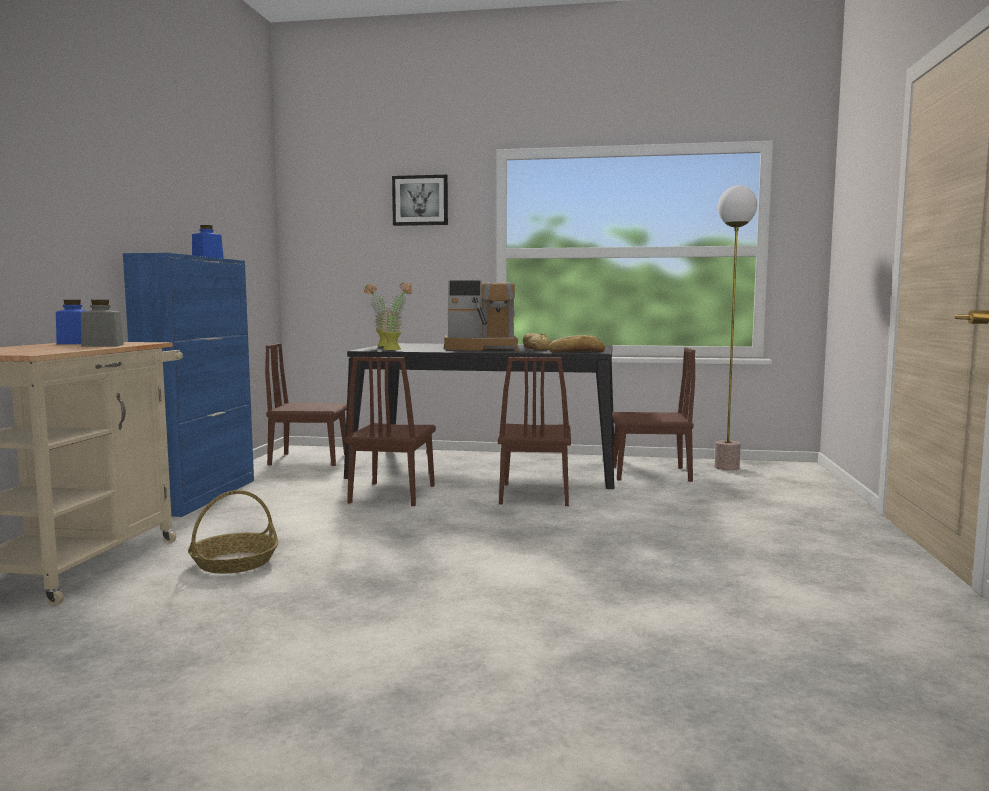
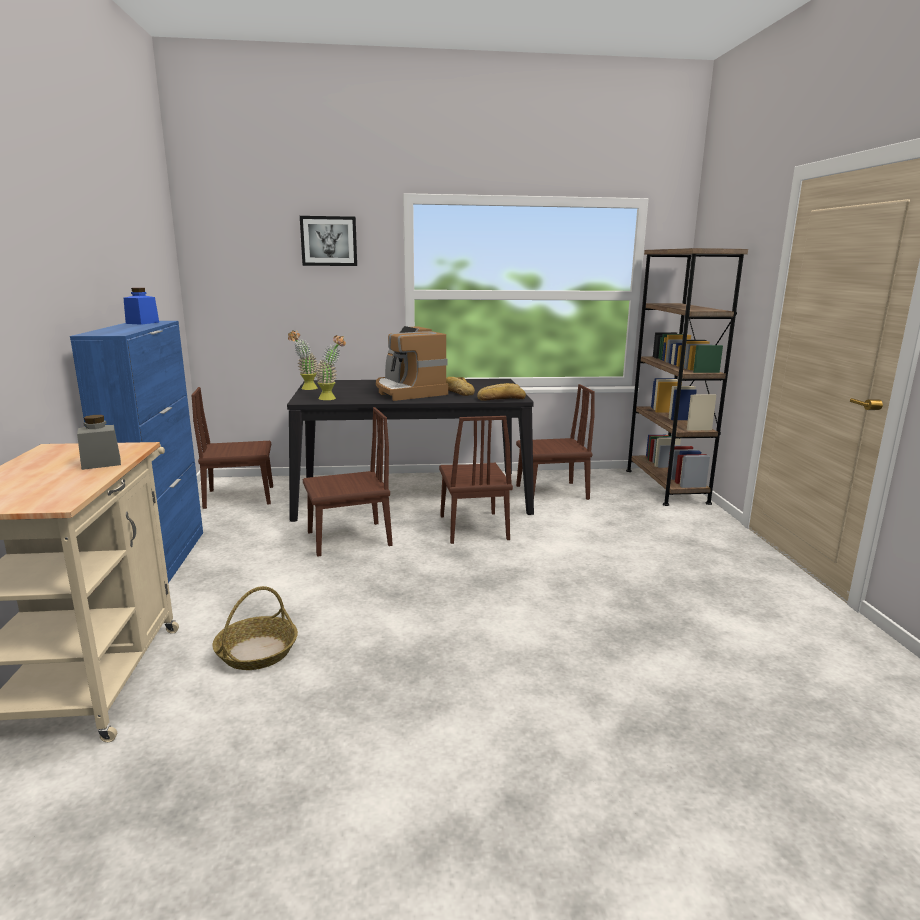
camera: 15 degrees left, 10 degrees up
blue jar [56,300,86,344] -> none
brown chair [345,357,436,506] -> brown chair turned 105 degrees counterclockwise [303,407,393,557]
coffee machine [444,280,518,351] -> coffee machine turned 75 degrees clockwise [376,326,448,401]
floor lamp [715,185,757,471] -> none
none -> brown bookcase [626,248,748,506]

